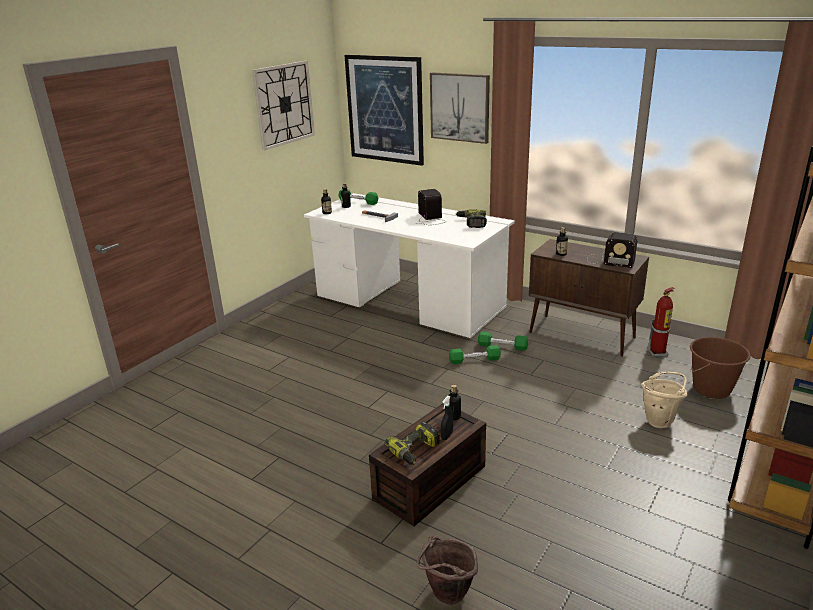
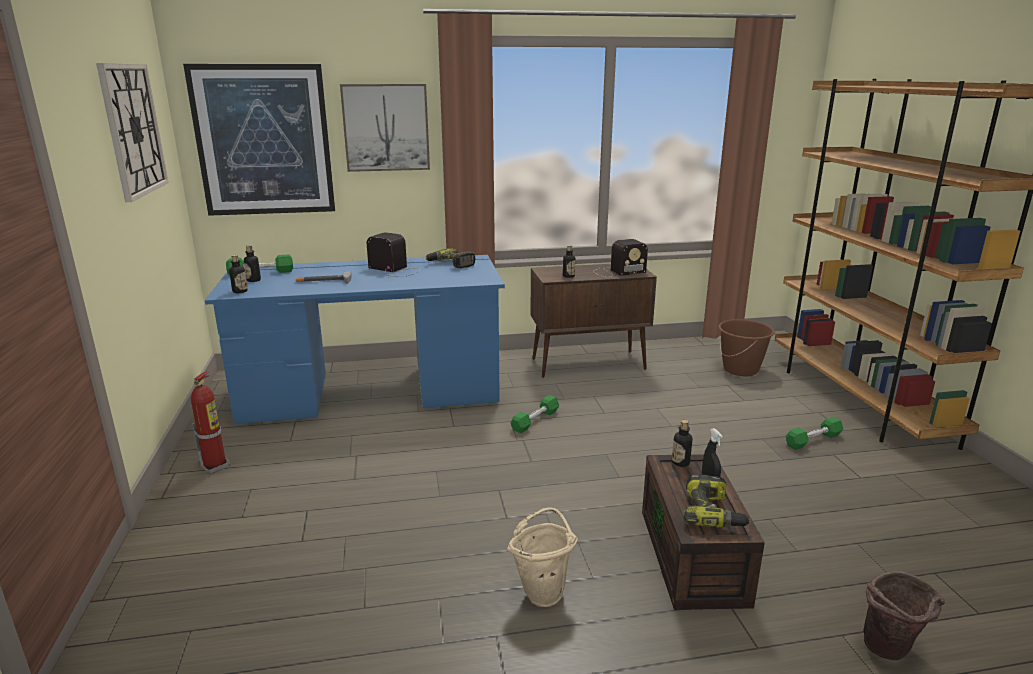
camera: 45 degrees left, 5 degrees down
white desk [304,193,515,338] -> blue desk [205,255,505,424]
green dumbbell [478,331,528,351] -> green dumbbell moved to [785,417,843,450]
beige bucket [641,372,688,428] -> beige bucket moved to [507,507,578,607]
fire extinguisher [648,287,674,357] -> fire extinguisher moved to [191,371,230,474]

